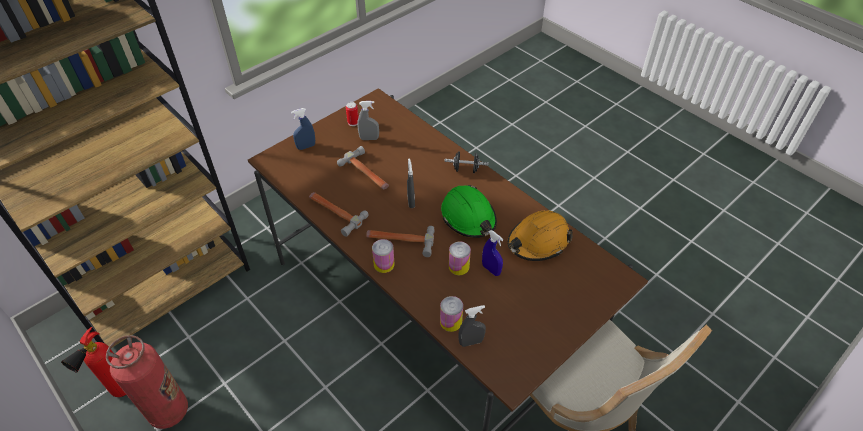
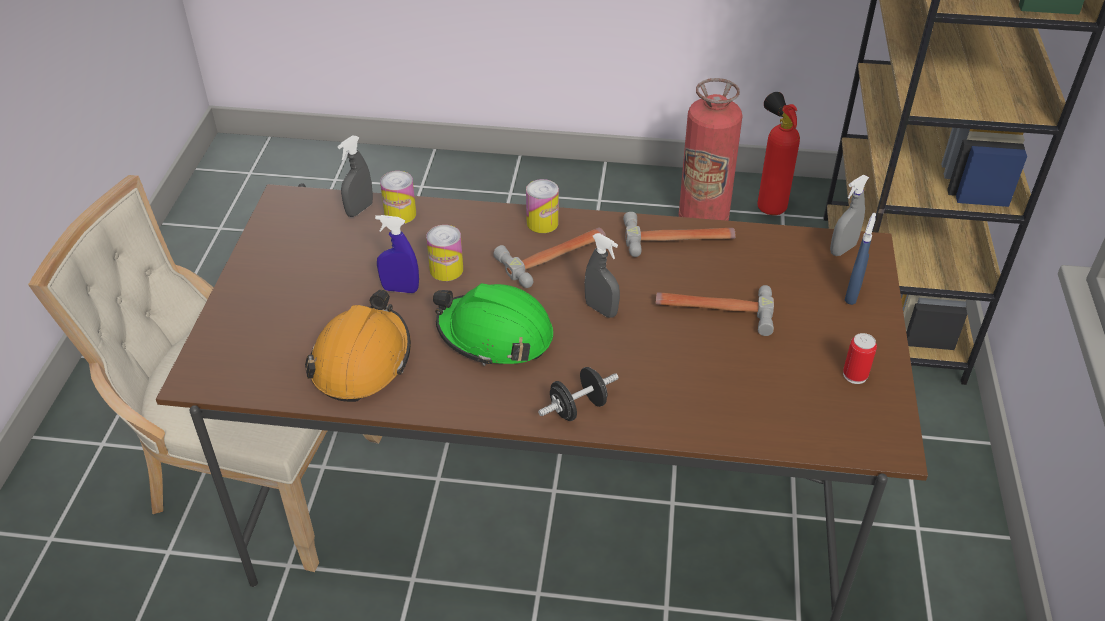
camera: 140 degrees right, 5 degrees down
grey spray bottle [357,101,379,140] -> grey spray bottle moved to [830,175,869,256]

